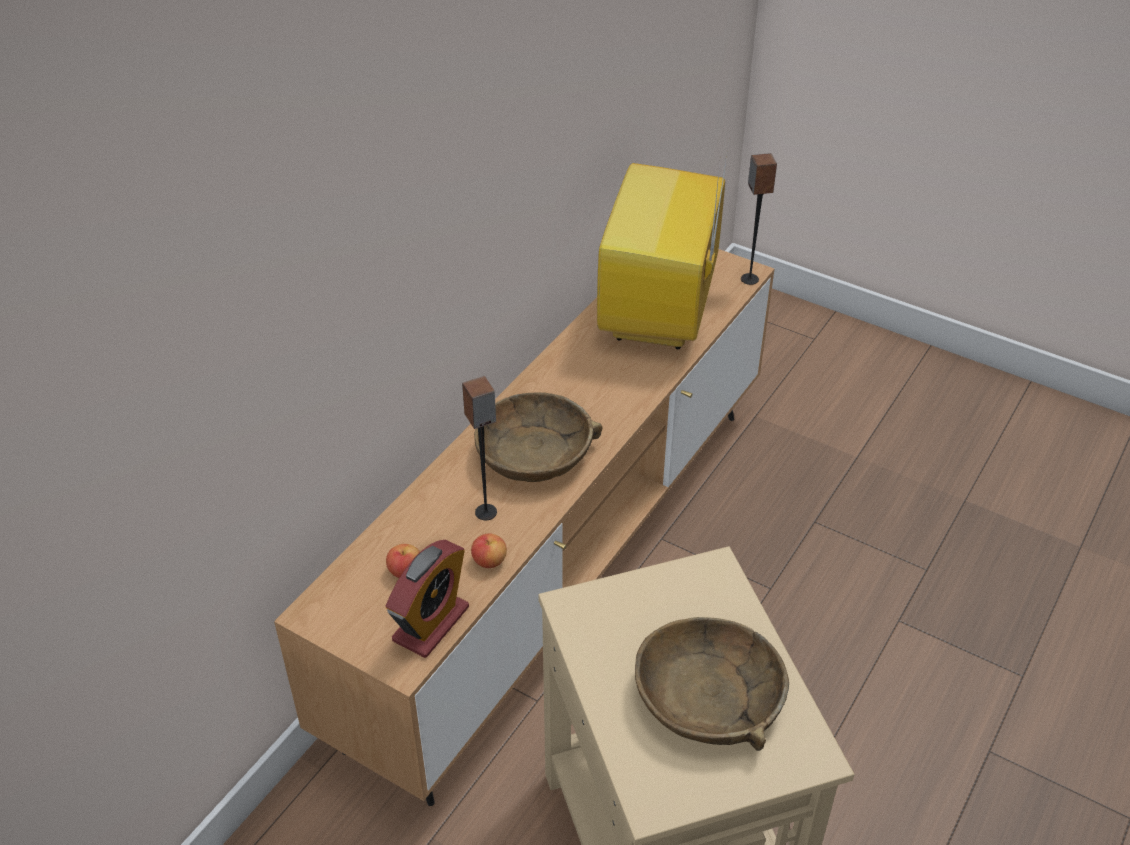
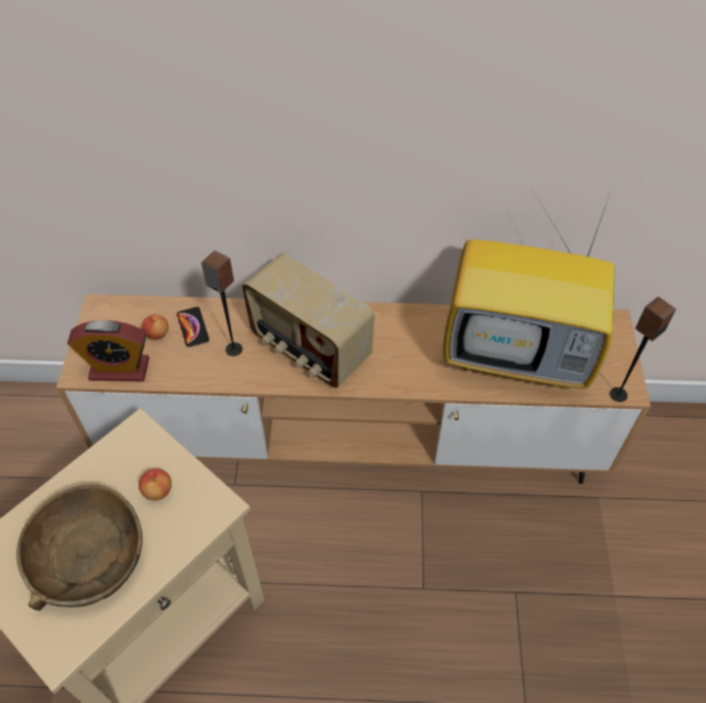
camera: 60 degrees right, 10 degrees up
apple [471,534,507,568] -> apple moved to [139,469,172,501]
brown bowl [474,392,602,482] -> radio [242,253,375,388]
television [597,142,729,349] -> television turned 150 degrees counterclockwise [443,193,615,389]
none -> phone [177,307,209,347]

